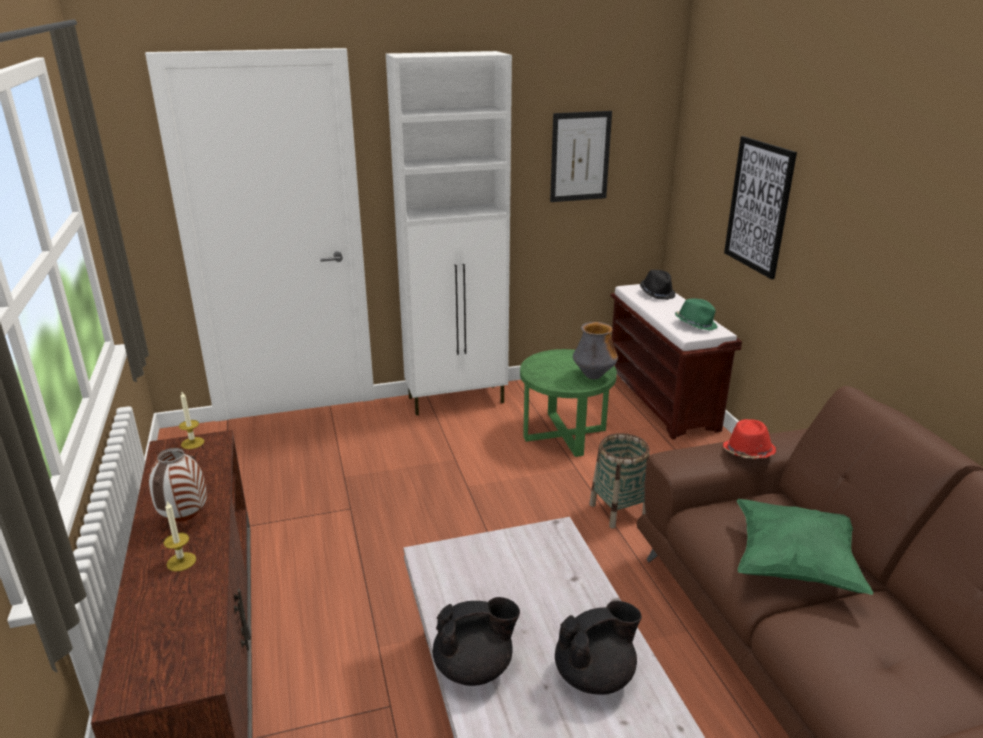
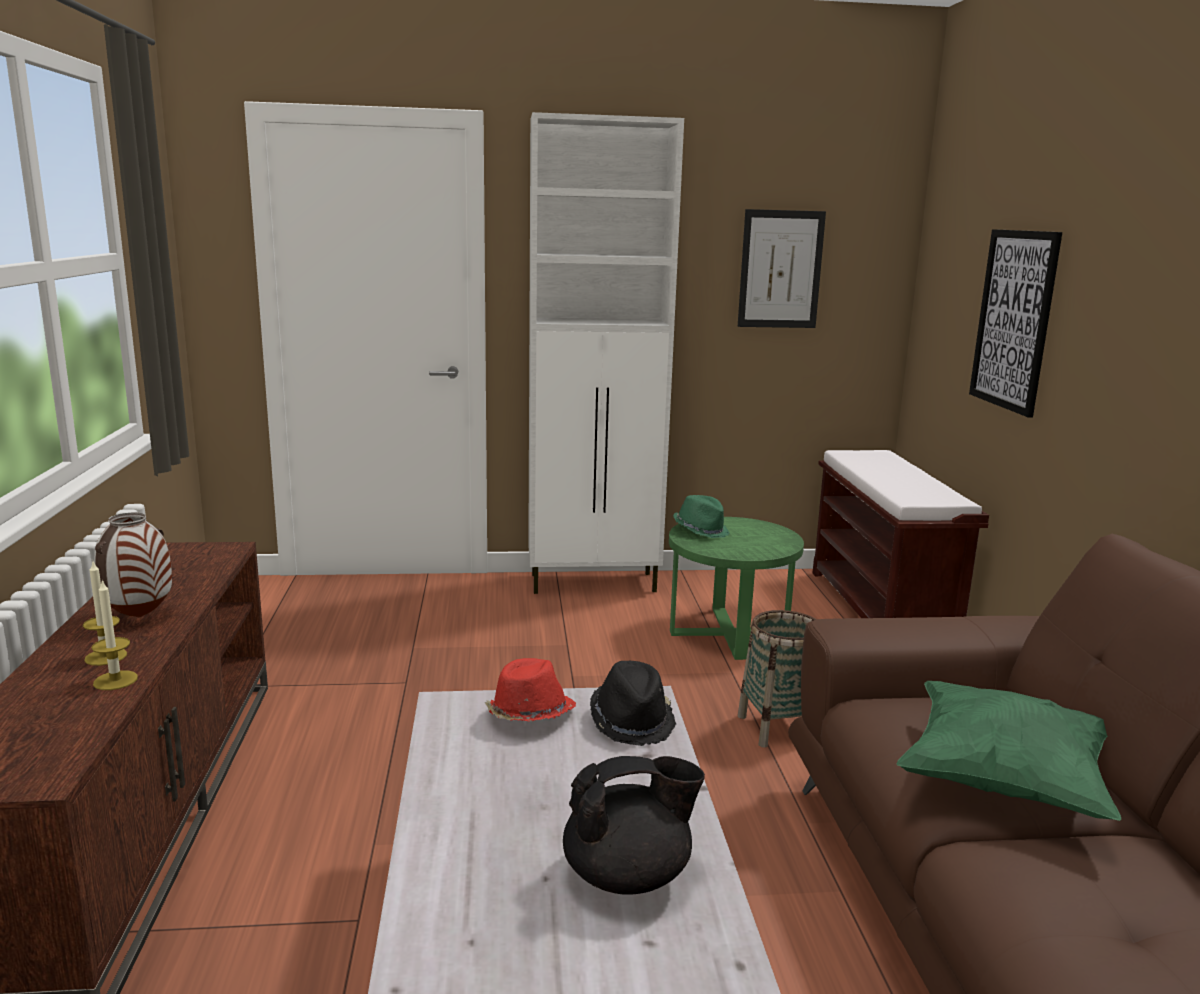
camera: 10 degrees right, 10 degrees down
candle [179,392,204,449] -> candle moved to [91,579,138,690]
black teapot [433,597,520,686] -> none
vase [573,322,618,379] -> none
black hat [640,270,676,300] -> black hat moved to [590,661,676,746]
green hat [675,298,718,331] -> green hat moved to [673,495,730,538]
red hat [723,419,776,459] -> red hat moved to [485,658,576,721]

